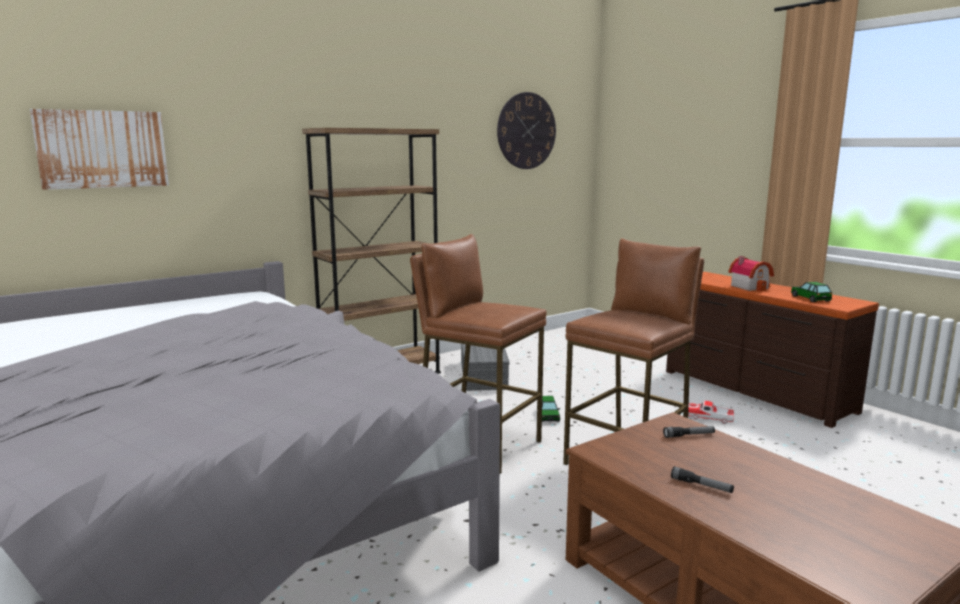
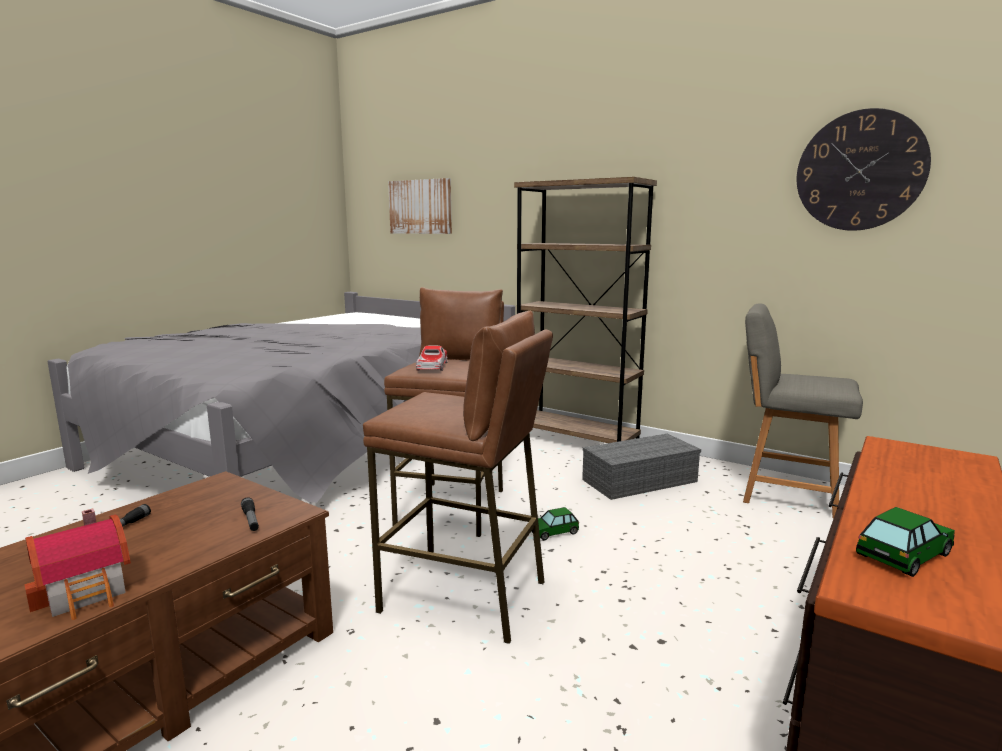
camera: 70 degrees right, 0 degrees up
toy car [688,401,734,424] -> toy car moved to [416,345,448,371]
toy house [728,256,774,291] -> toy house moved to [24,508,131,620]
none -> grey chair [743,304,863,519]

